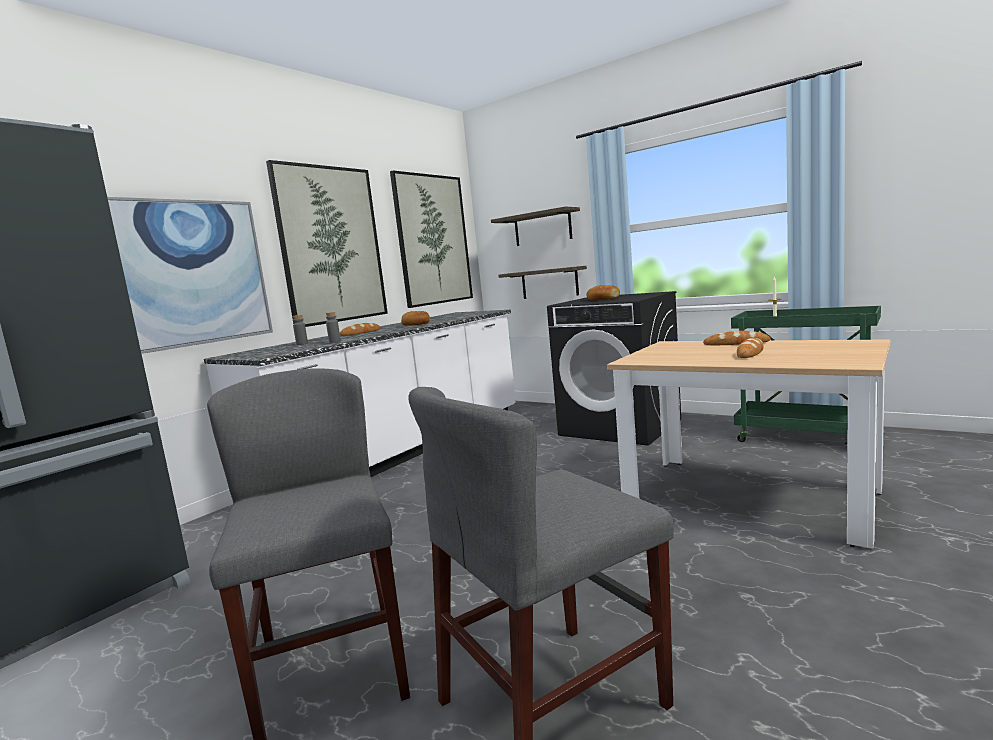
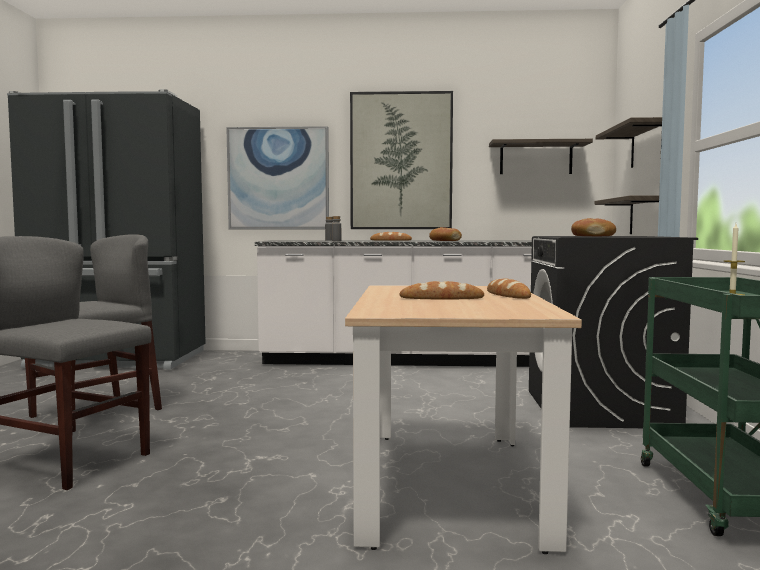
camera: 55 degrees right, 5 degrees down
picture [390,171,473,308] -> shelf [489,139,593,174]

